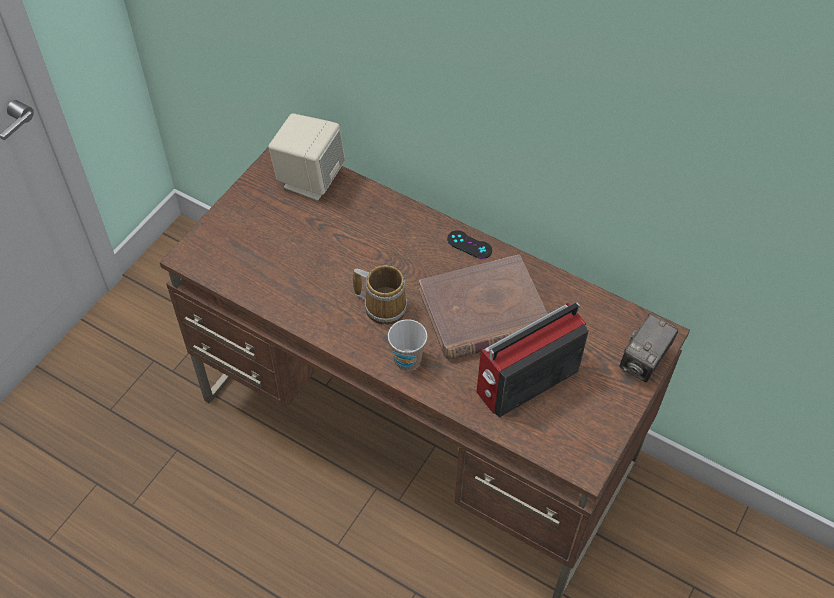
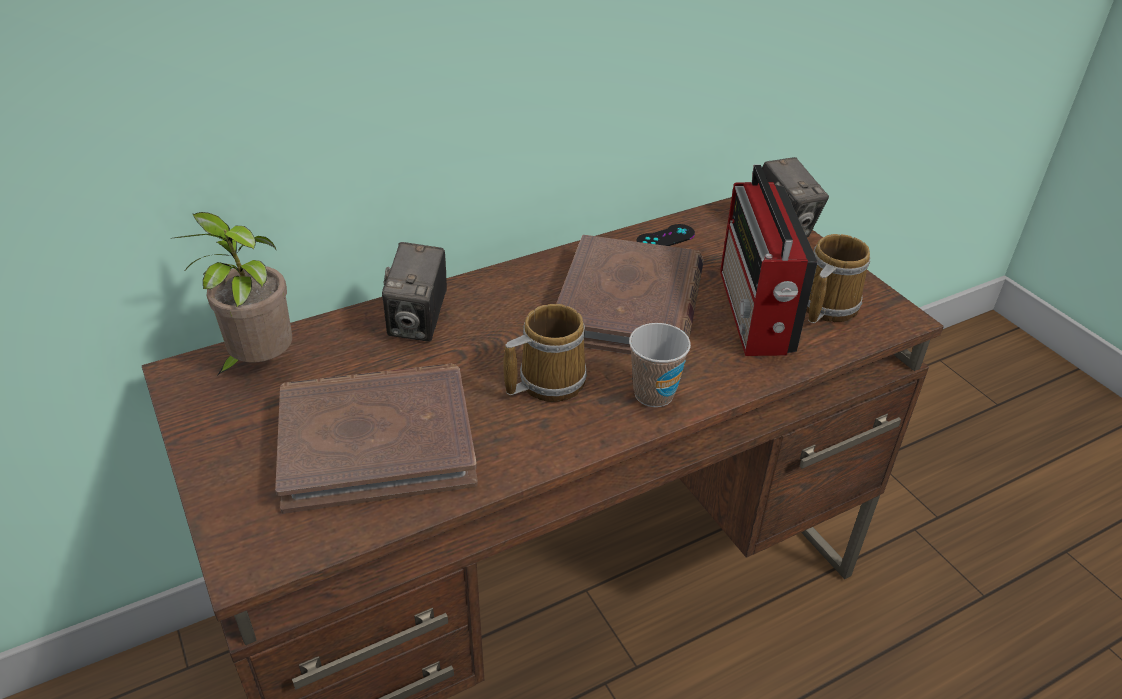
camera: 60 degrees left, 15 degrees down
beige speaker [268,113,345,201] -> potted plant [170,212,292,375]
black game controller [447,230,492,259] -> black game controller moved to [636,224,695,246]
none -> brown book [275,363,478,514]
none -> camera [382,242,447,341]
none -> mug [806,234,870,323]

